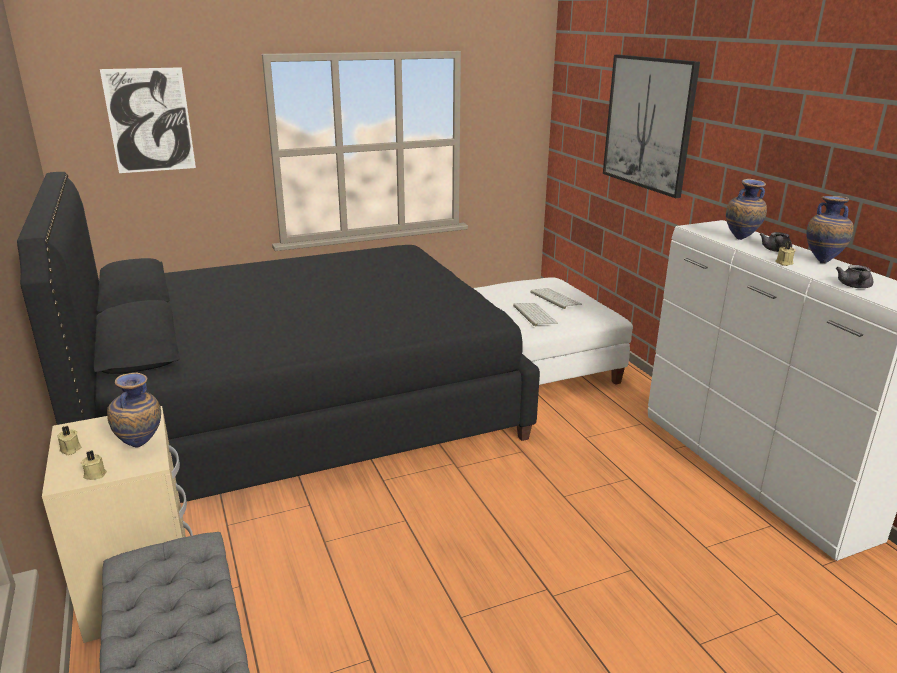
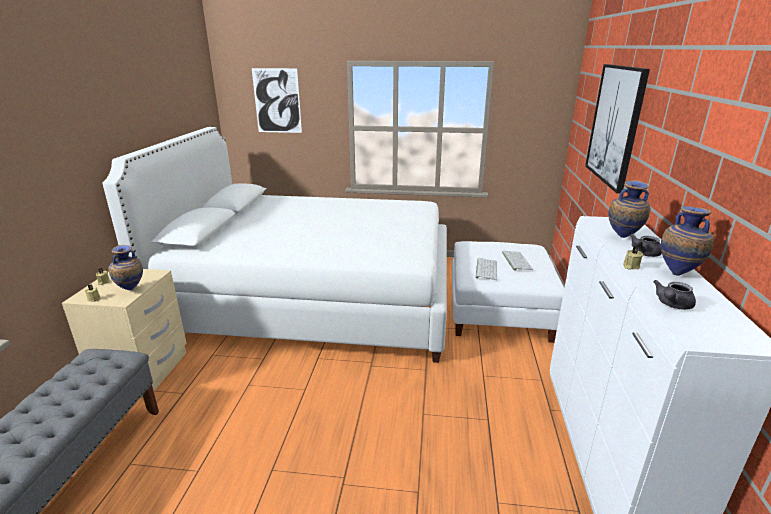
camera: 30 degrees right, 0 degrees up
black bed [17,172,540,503] -> white bed [103,127,447,363]

